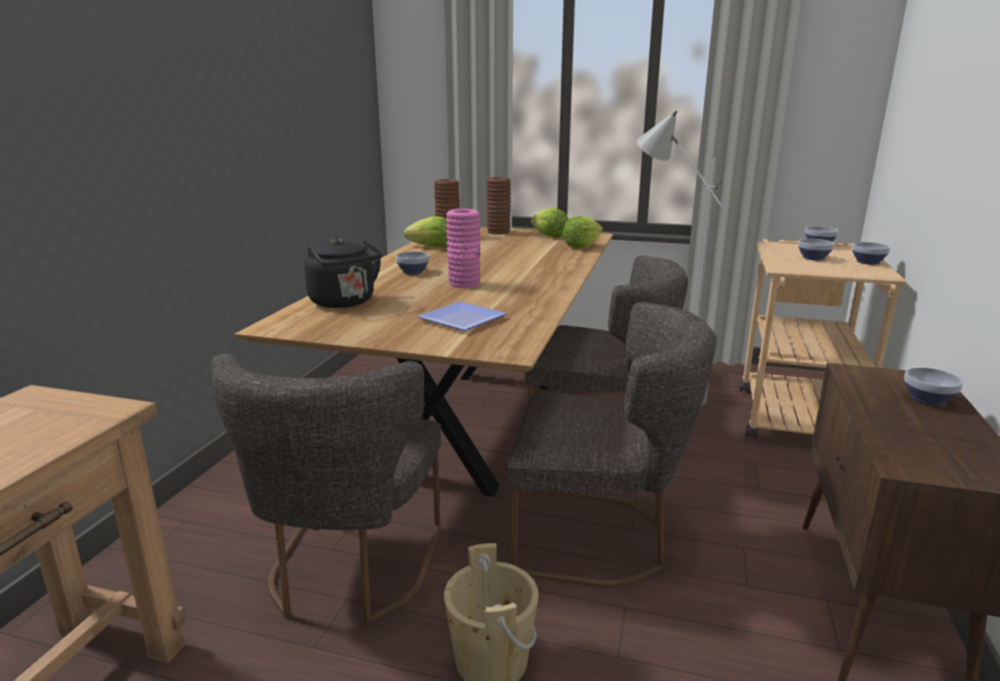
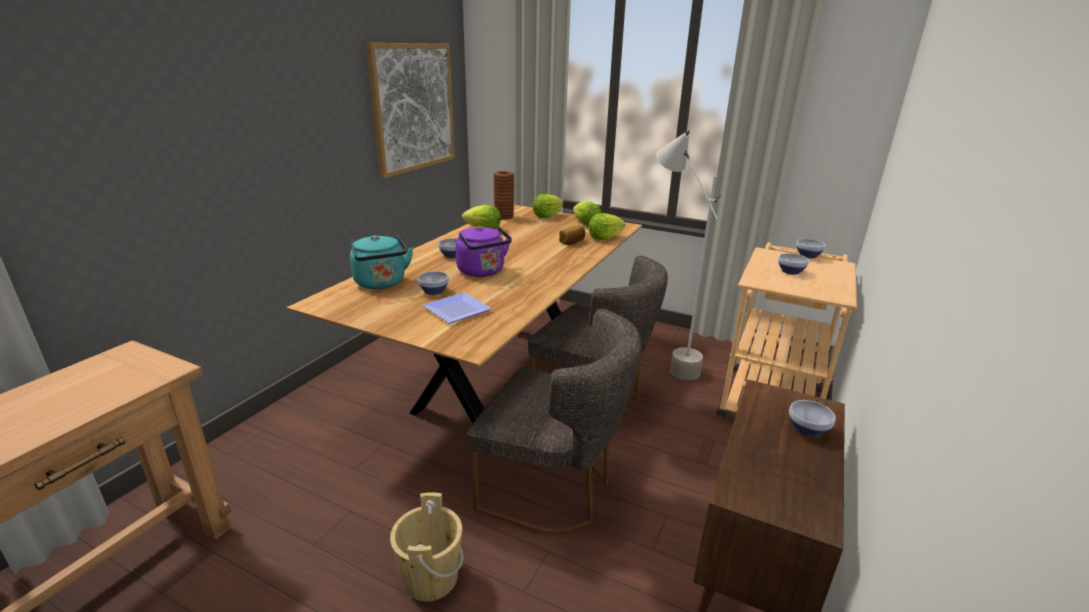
camera: 10 degrees right, 5 degrees up
grey chair [211,354,441,625] -> none
black kettle [304,238,382,308] -> turquoise kettle [350,235,413,289]
pink vase [446,209,480,288] -> purple kettle [455,226,512,277]
brown vase [486,177,511,235] -> lettuce [533,194,563,218]
bowl [852,242,890,265] -> bowl moved to [418,271,449,295]
none -> picture [366,43,455,178]
none -> bread [559,225,585,245]

